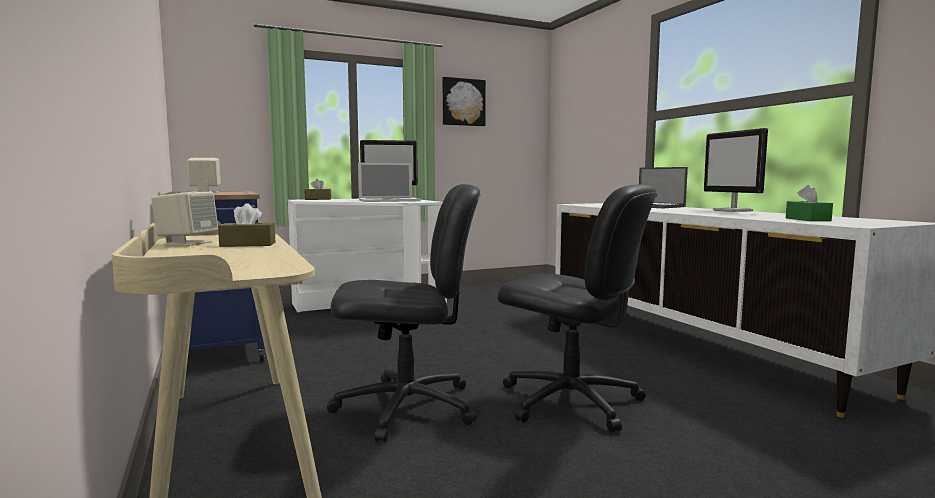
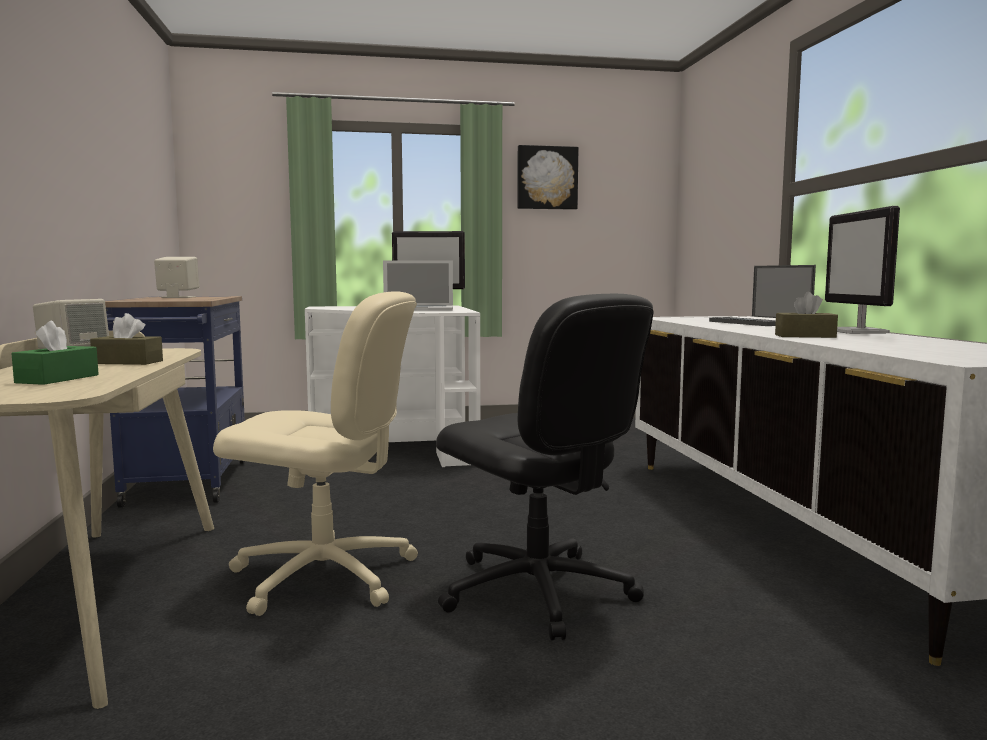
camera: 15 degrees right, 0 degrees up
brown tissue box [305,179,331,200] -> brown tissue box moved to [775,292,838,338]
black office chair [327,184,481,443] -> beige office chair [213,291,418,616]
green tissue box [786,185,833,221] -> green tissue box moved to [11,321,99,385]

